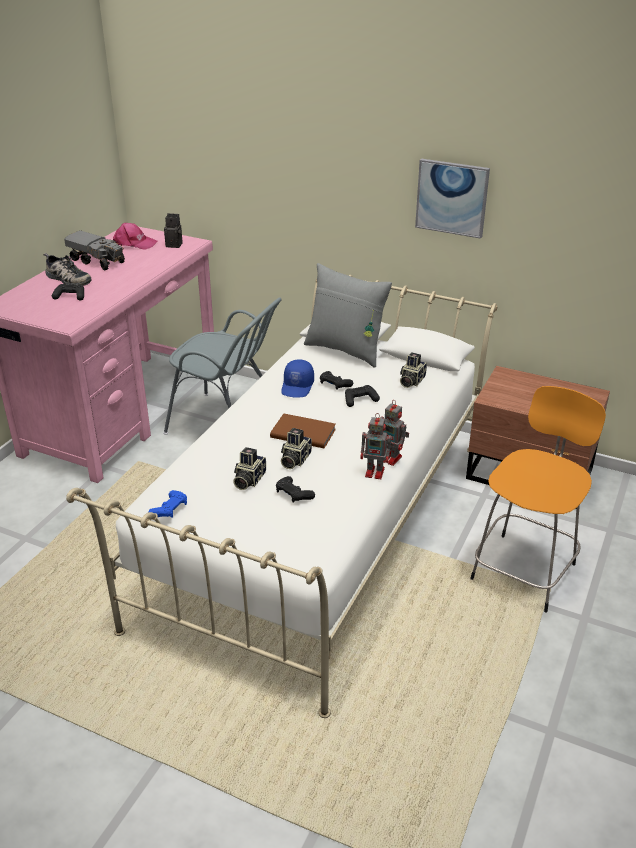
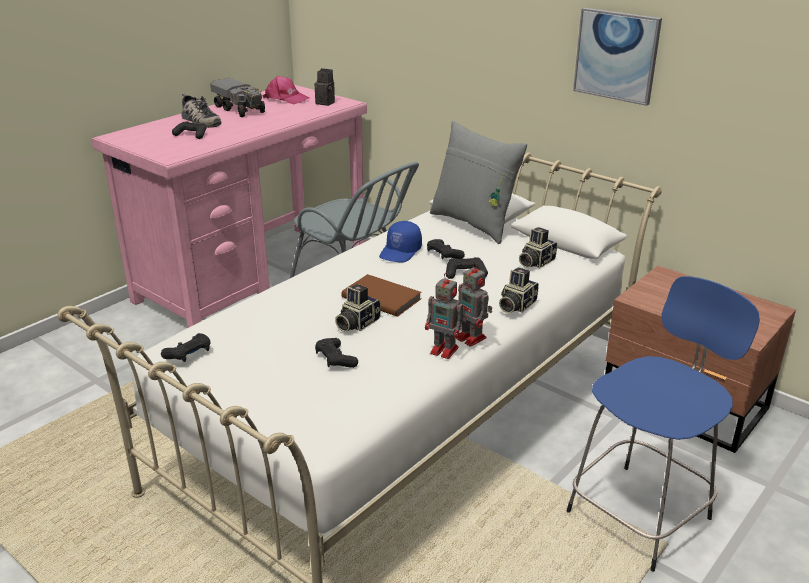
camera: 15 degrees right, 5 degrees down
blue game controller [148,490,187,518] -> black game controller [161,333,210,362]
camera [233,447,266,490] -> camera moved to [499,267,539,313]
orange stool [470,386,606,613] -> blue stool [566,276,760,572]

